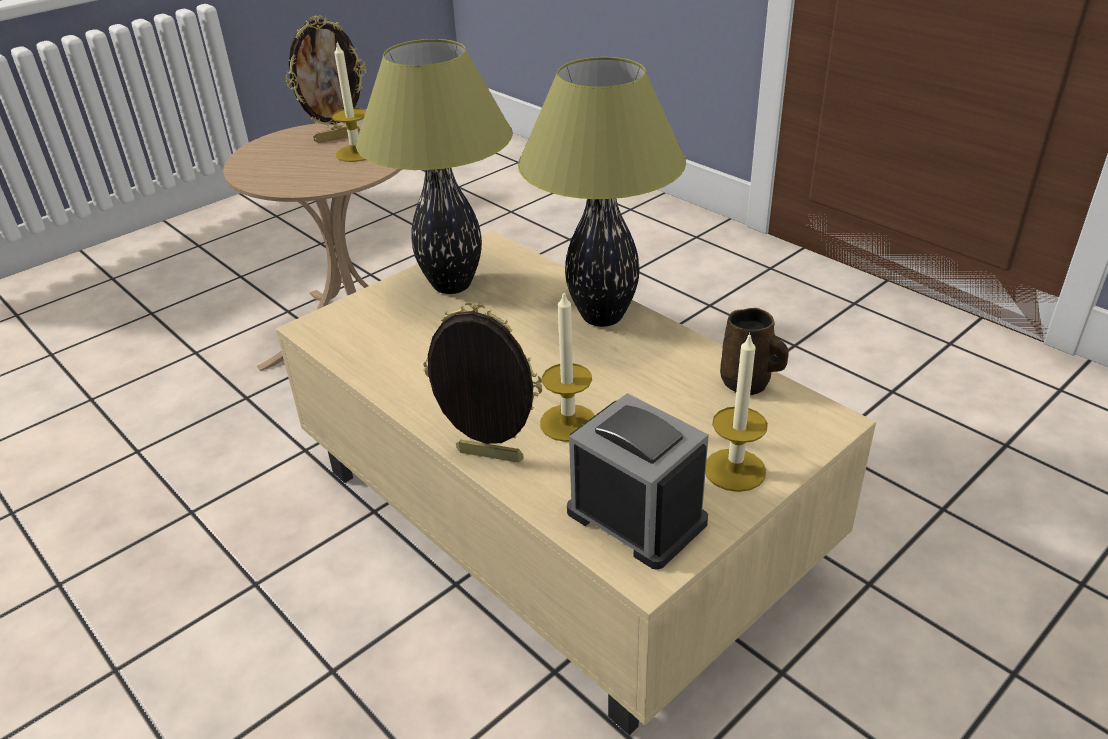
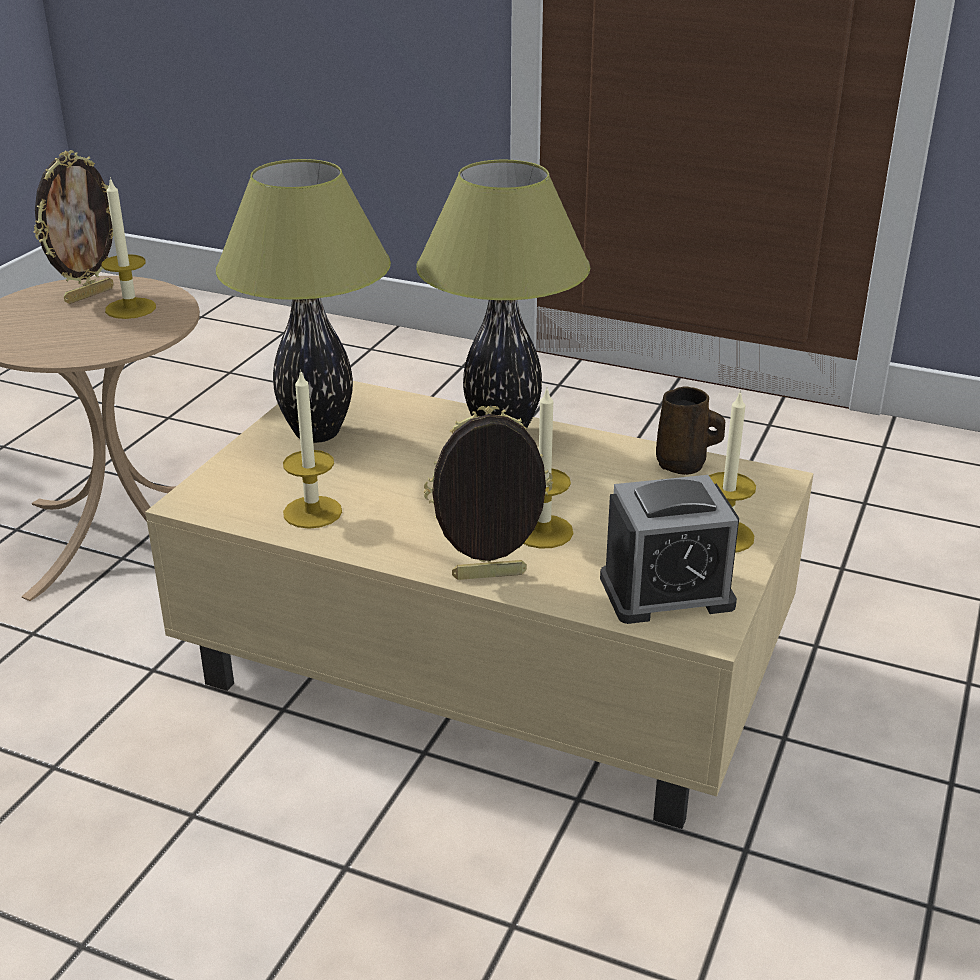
camera: 25 degrees left, 5 degrees down
alarm clock [567,393,709,570] -> alarm clock turned 150 degrees clockwise [600,475,739,624]
none -> candle [283,369,342,529]

